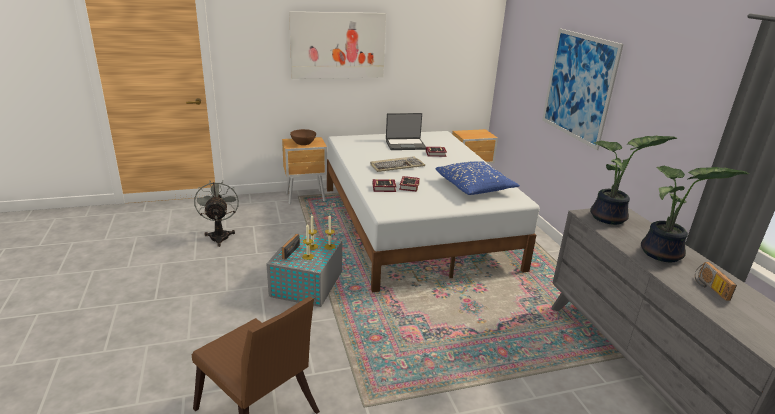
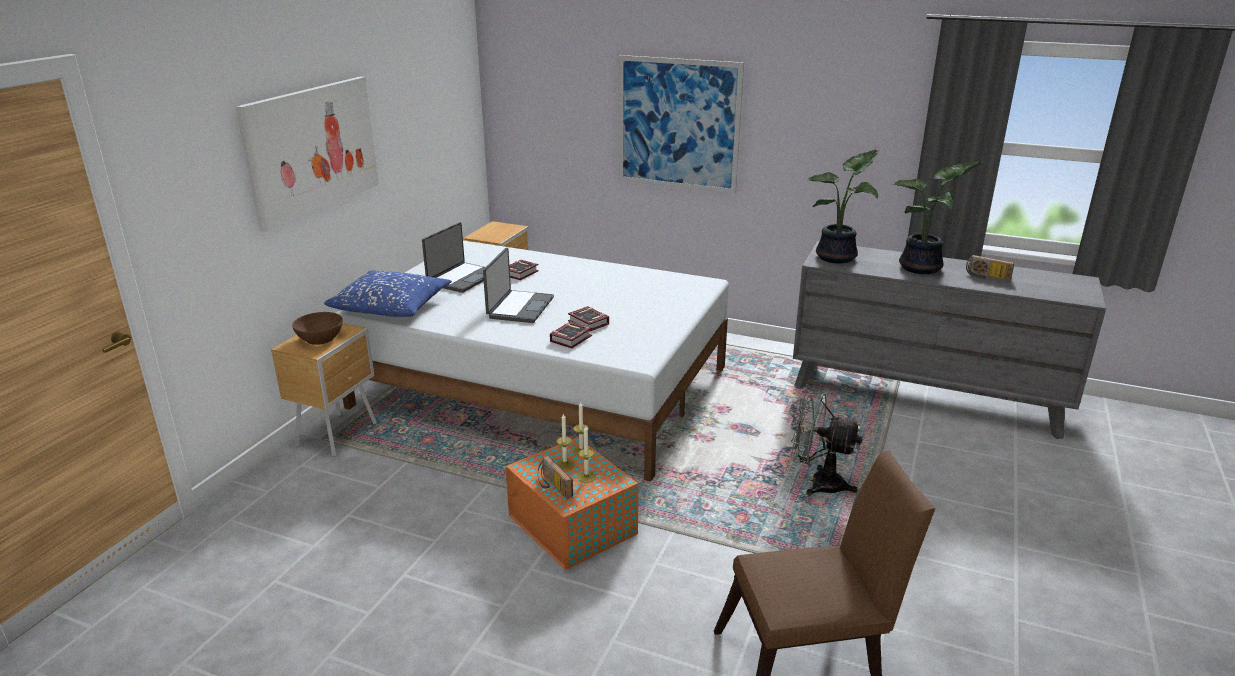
camera: 50 degrees left, 0 degrees up
grey fan [194,180,239,247] -> grey fan moved to [790,391,863,495]
grey storage box [266,233,342,307] -> orange storage box [505,437,638,570]
keyboard [370,156,425,172] -> laptop [483,248,554,323]
blue pillow [436,161,520,195] -> blue pillow moved to [324,271,452,317]

